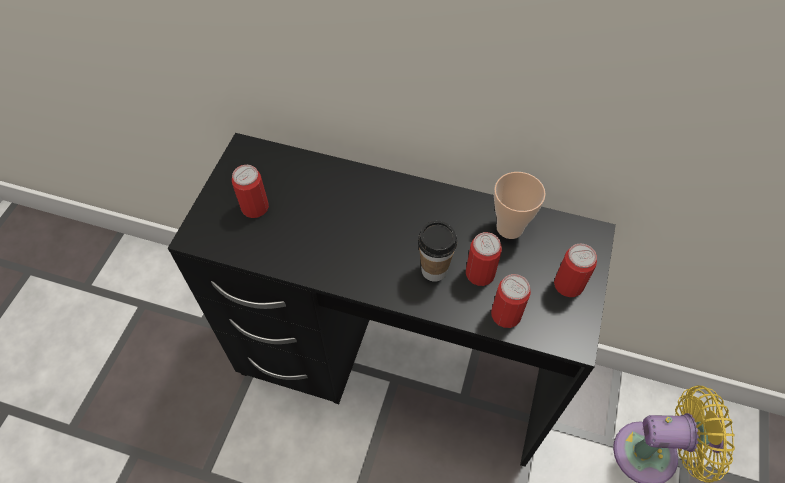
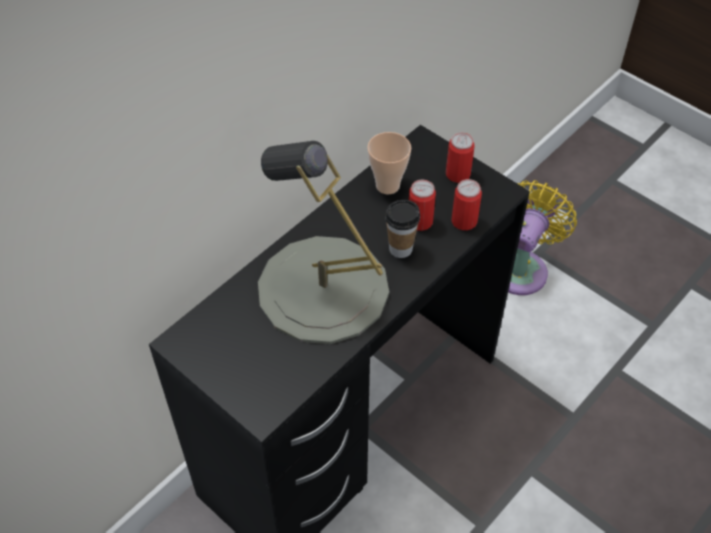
camera: 65 degrees left, 5 degrees down
can [232,165,269,218] -> none
none -> grey table lamp [258,141,389,344]

